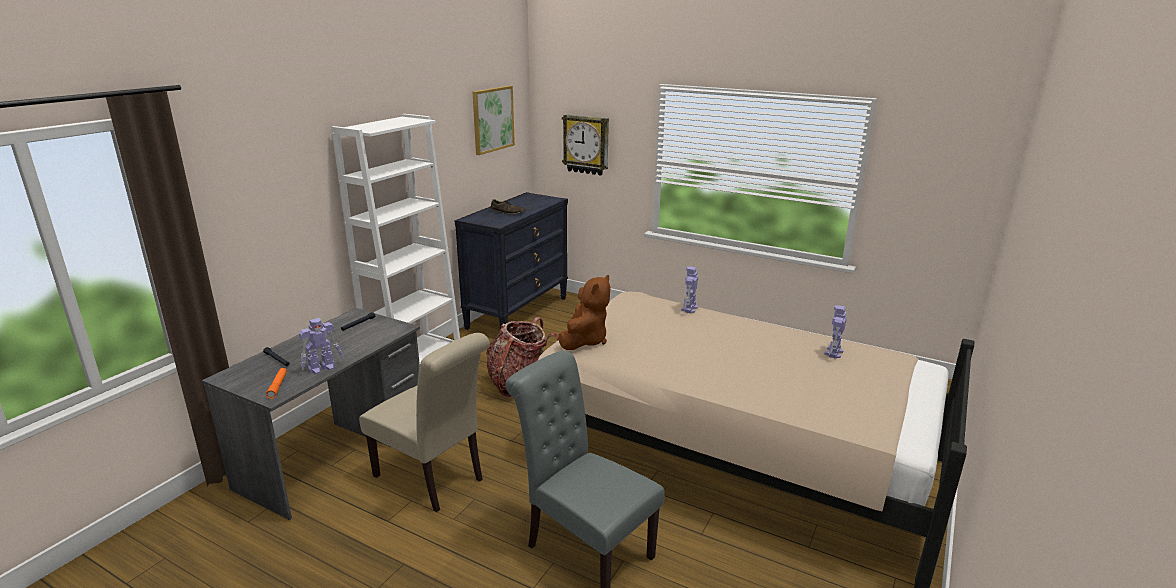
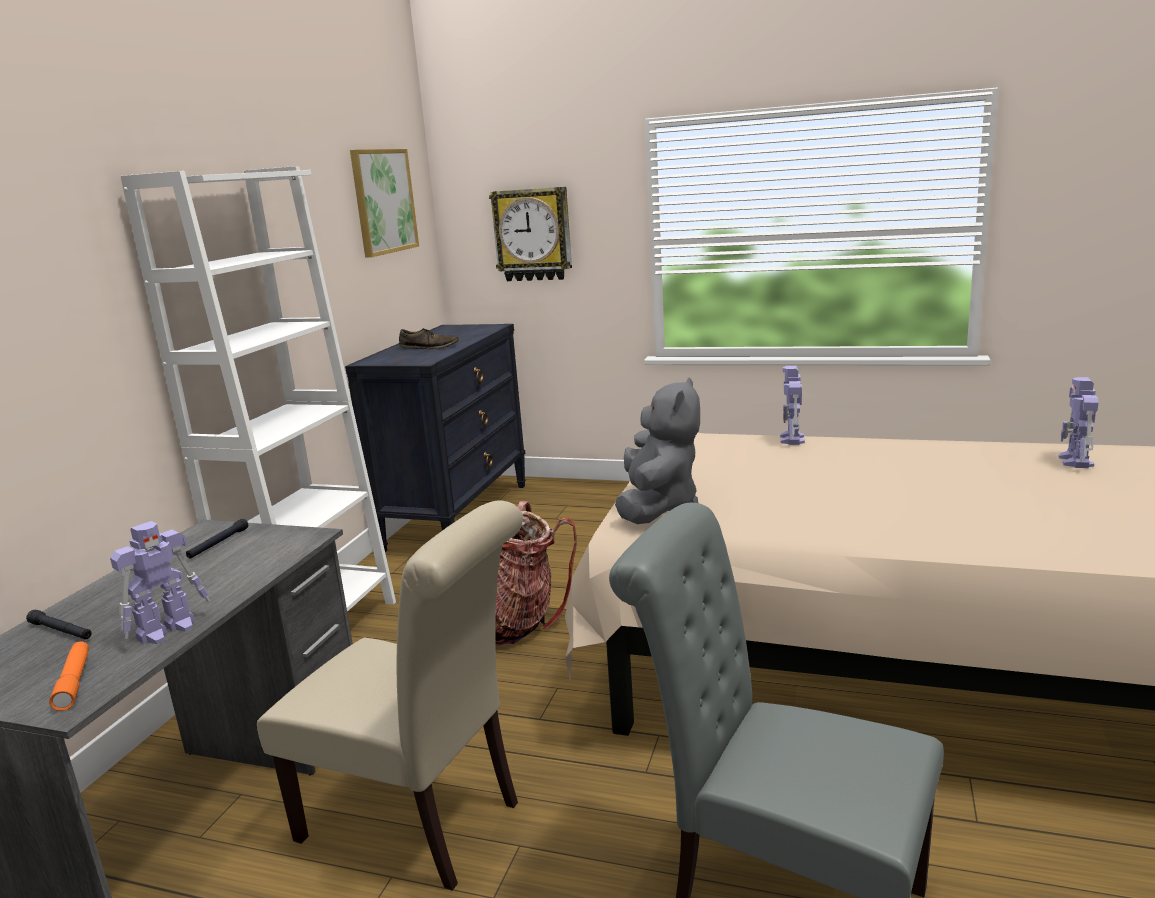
camera: 10 degrees left, 5 degrees down
brown plush toy [558,275,611,350] -> grey plush toy [615,377,700,524]

